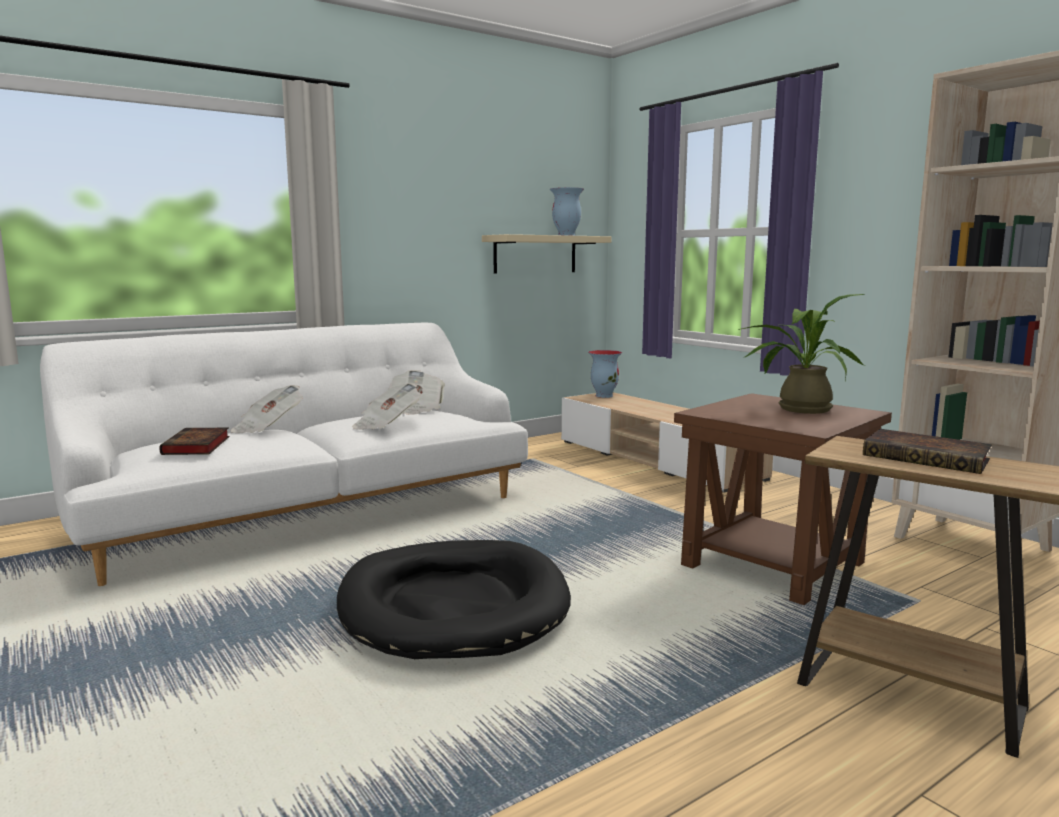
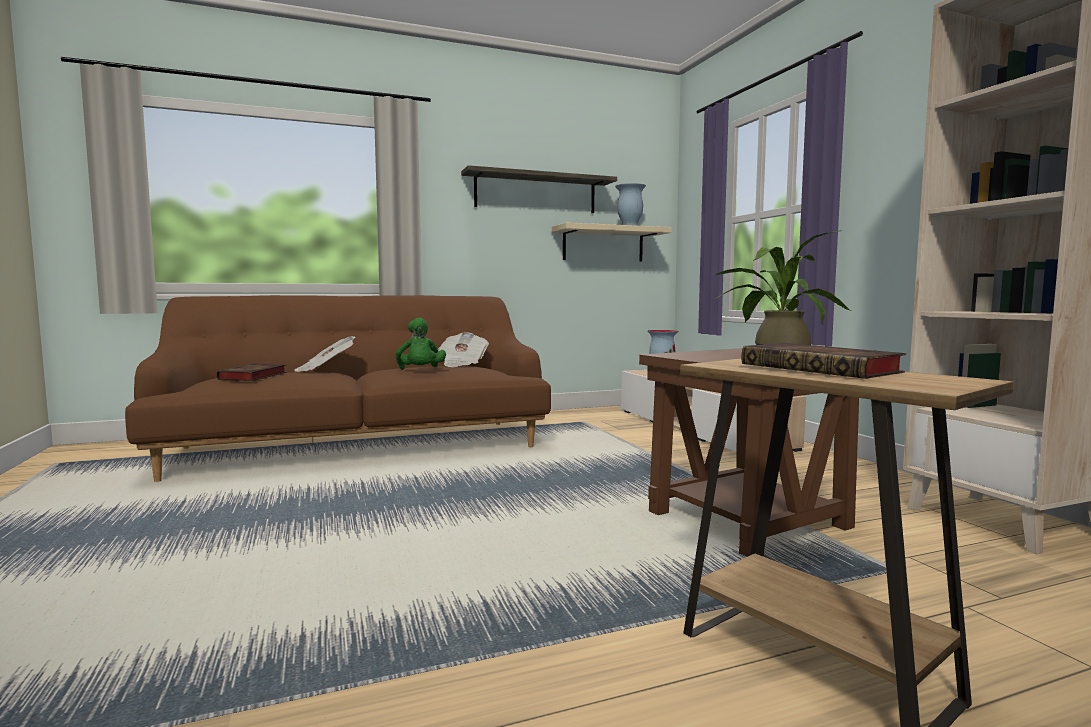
camera: 15 degrees right, 5 degrees down
white sofa [40,323,528,586] -> brown sofa [125,295,551,482]
black dog bed [337,540,571,659] -> none
newspaper [352,383,421,430] -> green plush toy [396,318,446,370]
none -> shelf [461,165,617,213]

